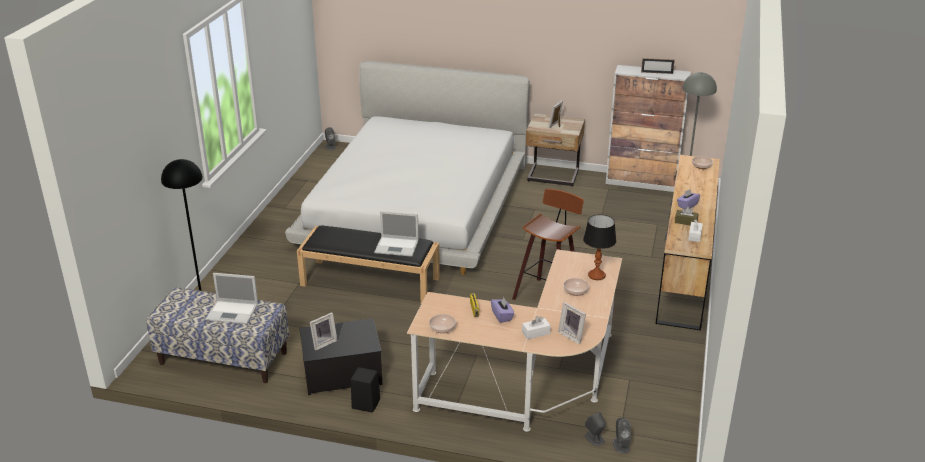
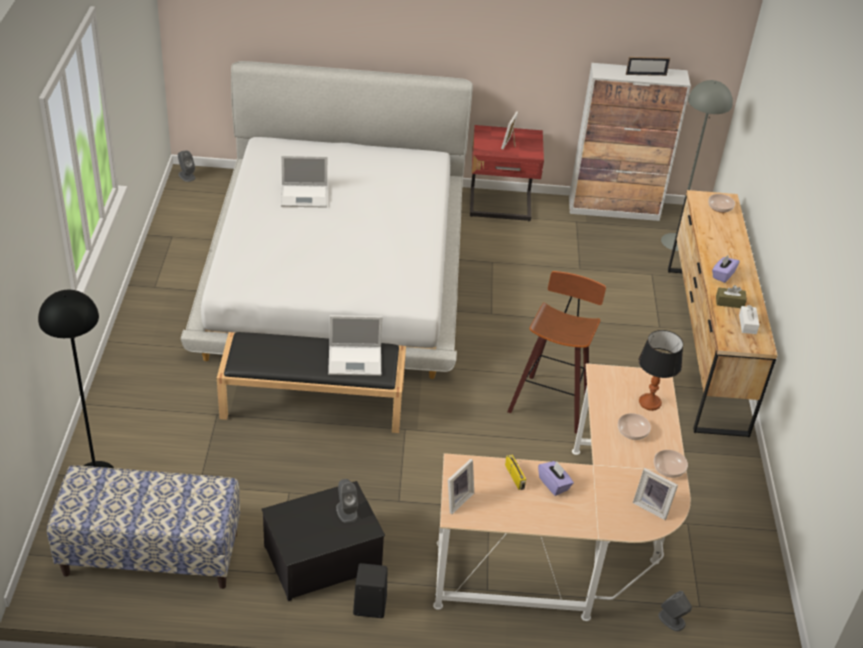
camera: 15 degrees left, 10 degrees up
laptop [205,273,258,324] -> laptop moved to [281,155,327,208]
picture frame [310,312,338,351] -> picture frame moved to [448,459,474,514]
bowl [429,314,456,333] -> bowl moved to [654,450,688,478]
white tissue box [522,316,551,339] -> none
beige nightstand [526,113,585,187] -> red nightstand [470,125,544,221]
grey speaker [613,418,631,454] -> grey speaker moved to [336,479,358,523]

